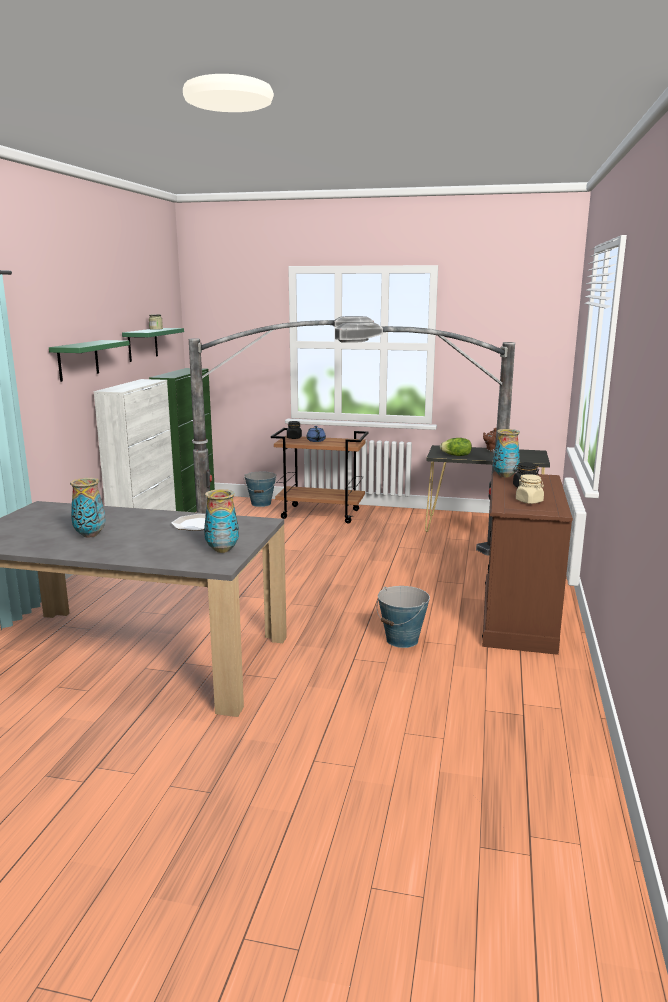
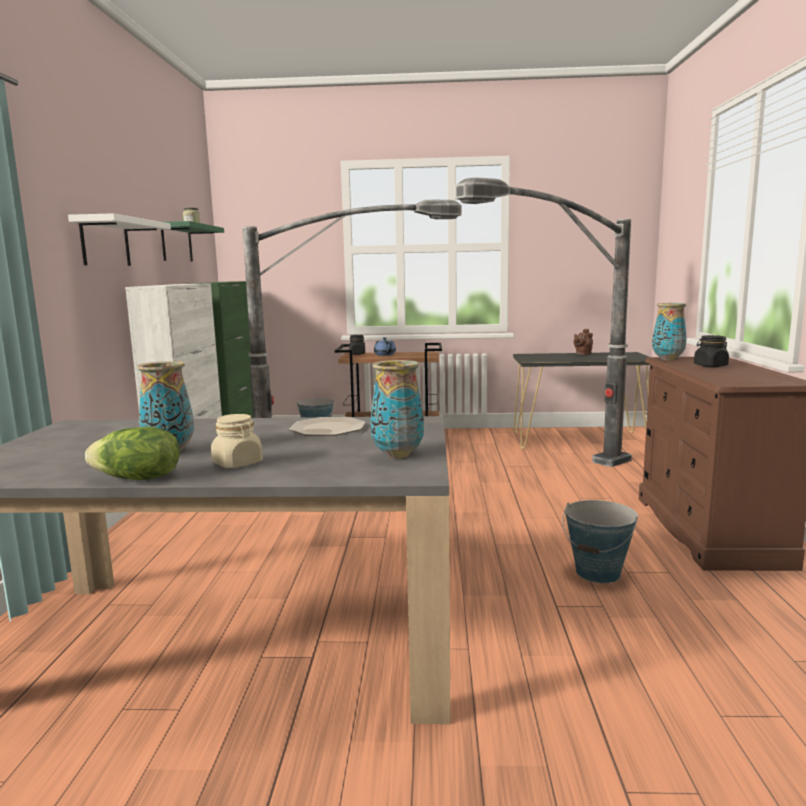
camera: 10 degrees left, 5 degrees down
green shelf [49,340,130,382] -> white shelf [68,213,171,266]
lettuce [440,438,472,456] -> lettuce moved to [85,427,180,480]
beige jar [516,474,544,504] -> beige jar moved to [211,414,263,468]

